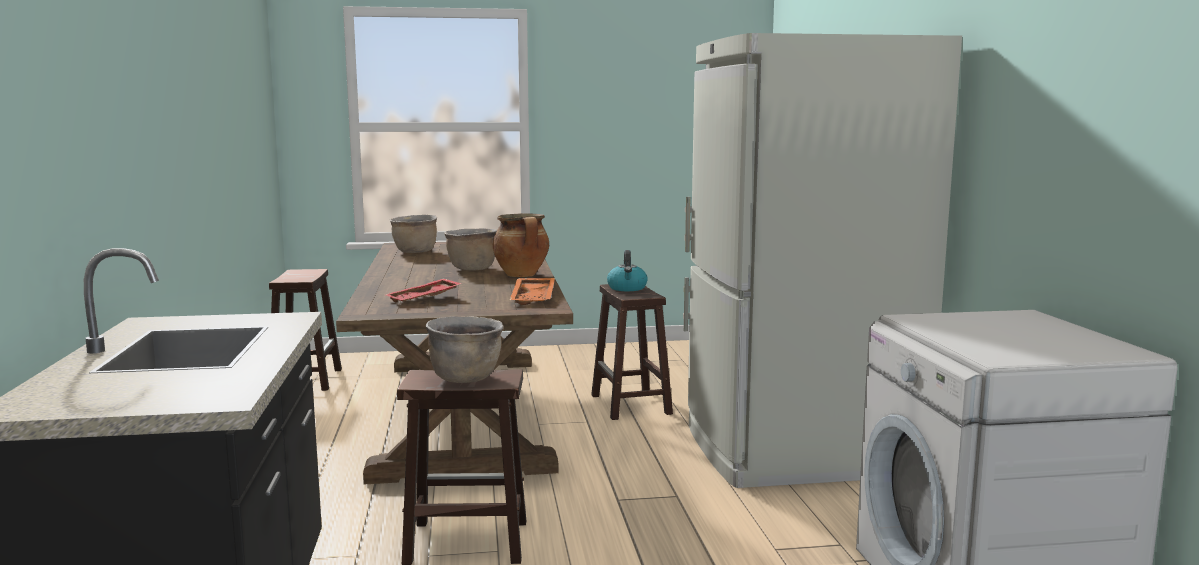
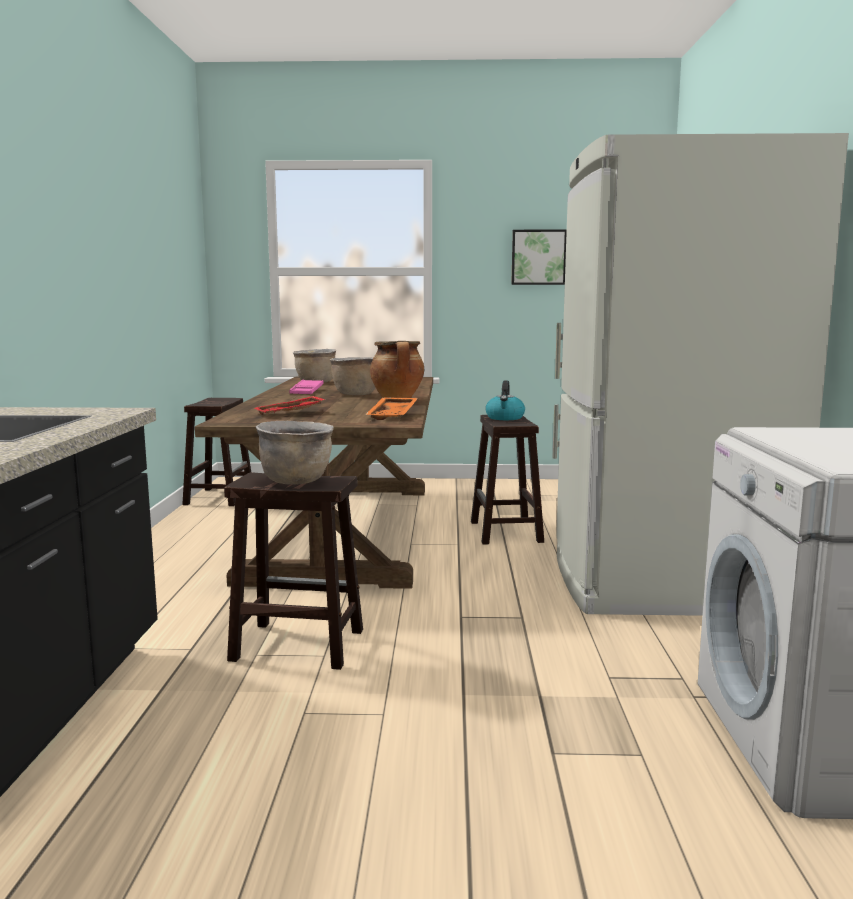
camera: 10 degrees right, 0 degrees up
none -> pink tray [289,379,324,394]
none -> picture [511,230,567,285]

